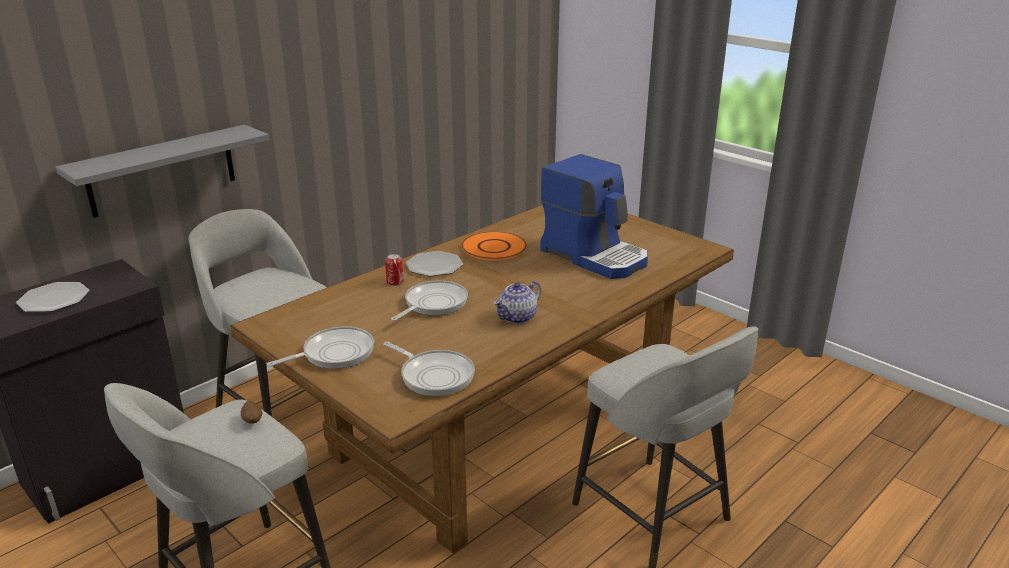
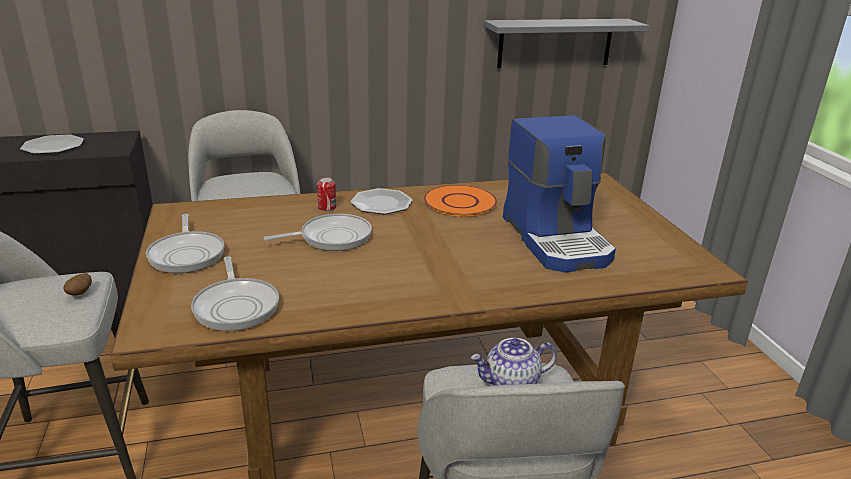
camera: 30 degrees right, 0 degrees up
grey shelf [55,125,269,218] -> grey shelf moved to [484,19,649,68]
frying pan [267,327,374,369] -> frying pan turned 75 degrees clockwise [146,214,225,273]
teapot [493,281,541,324] -> teapot moved to [471,338,557,386]

